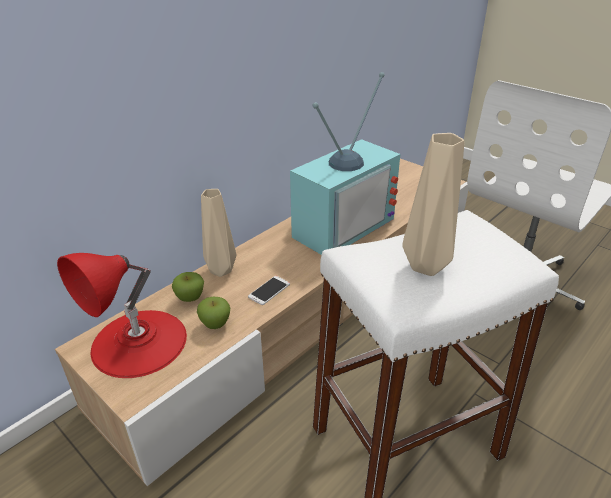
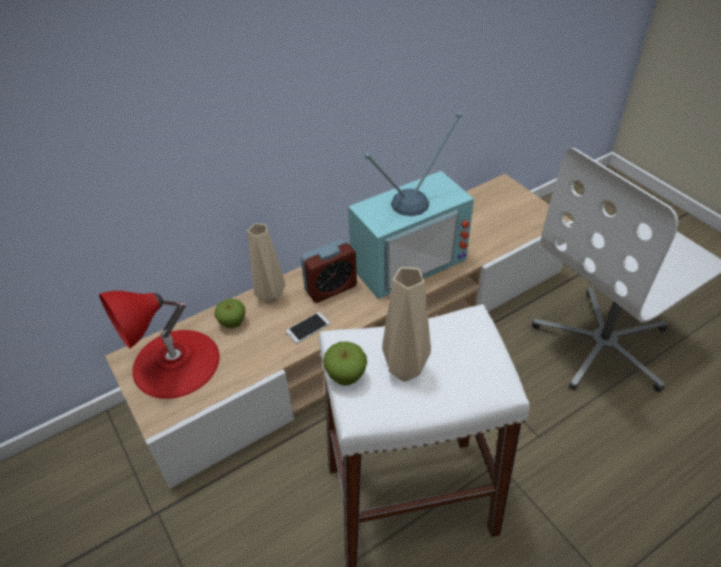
camera: 15 degrees right, 10 degrees up
apple [197,297,230,329] -> apple moved to [323,342,367,386]
none -> alarm clock [301,239,357,303]

